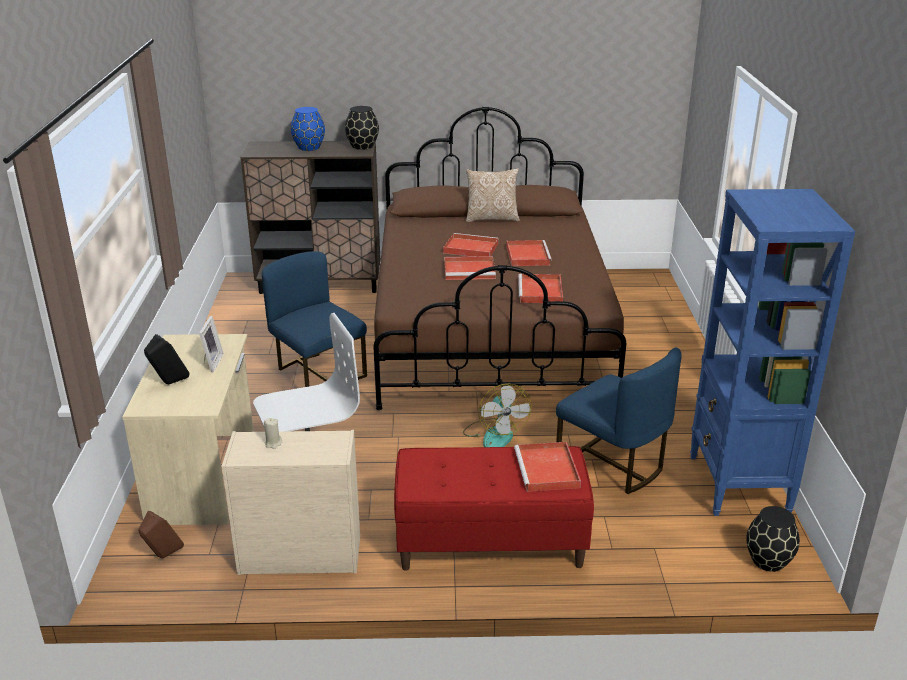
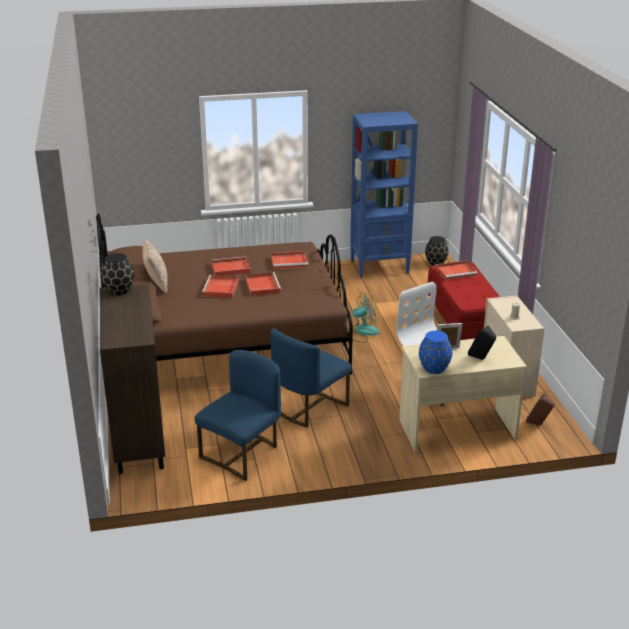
camera: 100 degrees left, 0 degrees up
blue vase [291,107,325,151] -> blue vase moved to [419,331,452,374]
blue chair [556,348,682,494] -> blue chair moved to [195,350,281,481]

